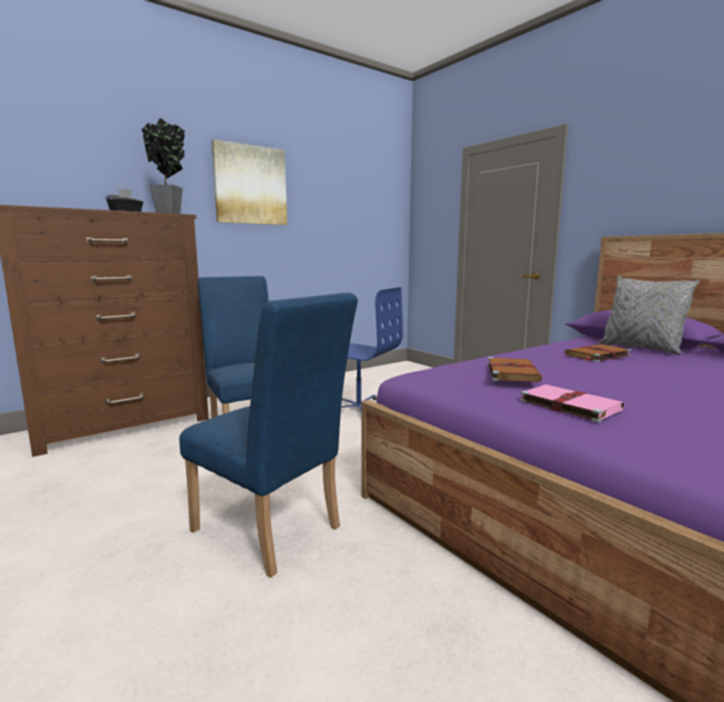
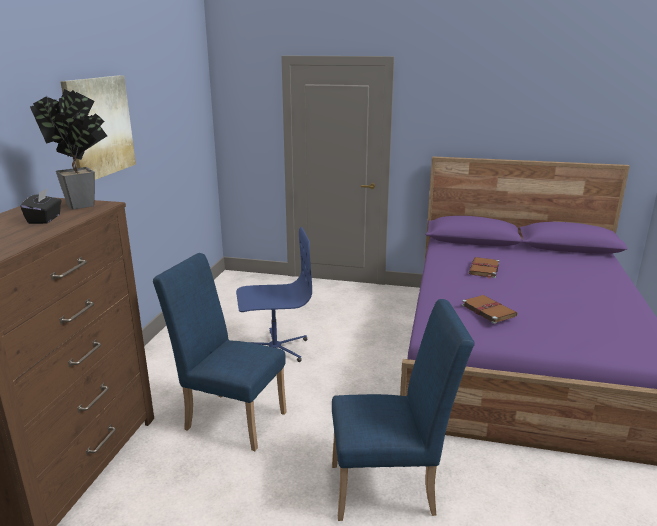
camera: 40 degrees left, 10 degrees up
pink book [518,384,624,422] -> none
grey pillow [599,276,700,355] -> none

